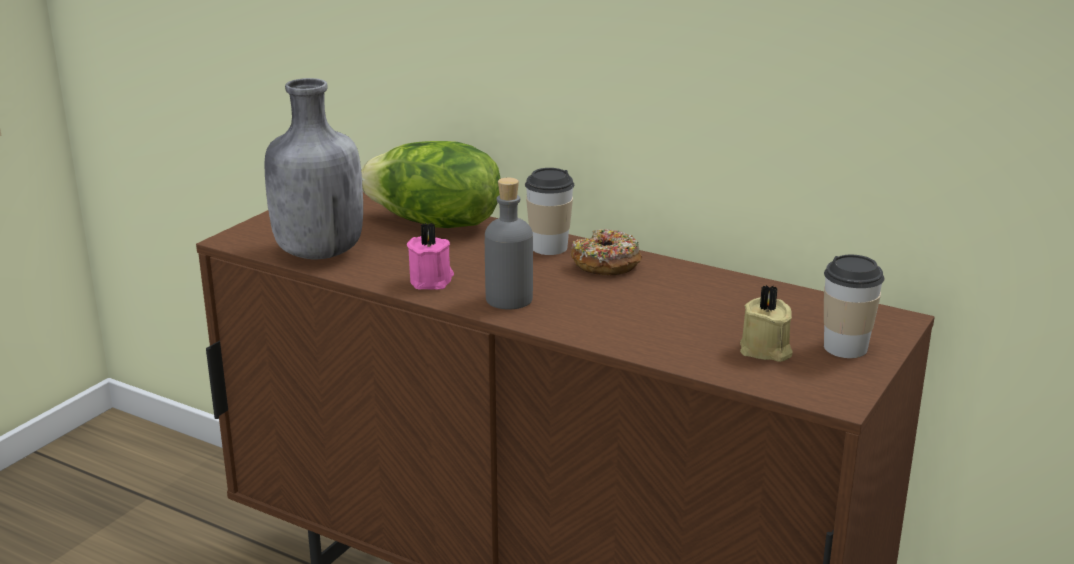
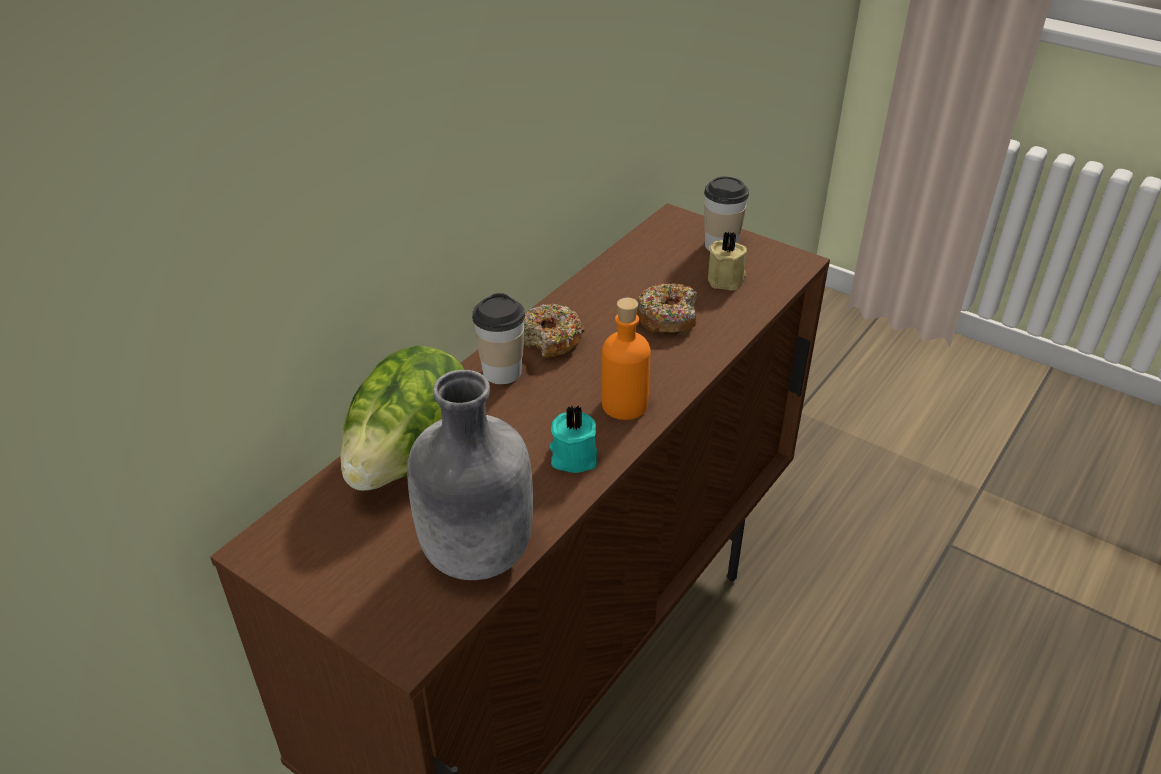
camera: 85 degrees left, 15 degrees up
pink candle [407,223,454,290] -> turquoise candle [549,405,598,473]
grey bottle [485,178,533,309] -> orange bottle [602,298,650,420]
none -> donut [637,283,697,335]

